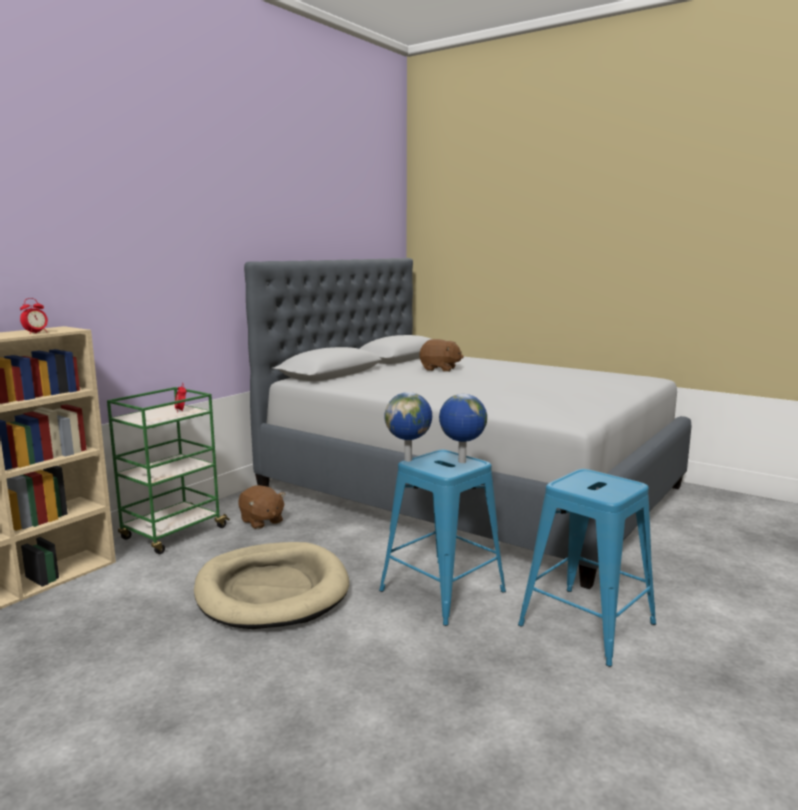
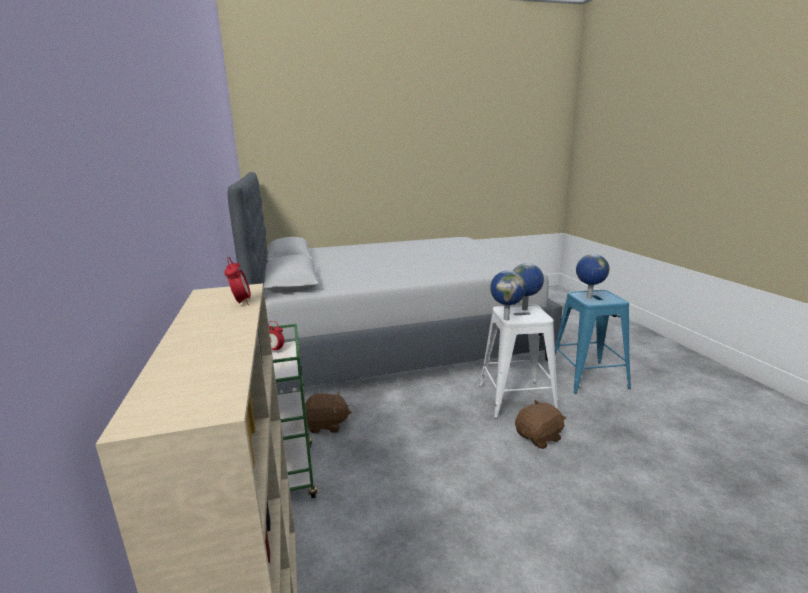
camera: 50 degrees left, 5 degrees up
beige dog bed [194,542,349,629] -> none
blue stool [379,450,506,626] -> white stool [479,305,558,418]
brown plush toy [419,339,464,372] -> brown plush toy moved to [515,400,567,449]
none -> globe [576,254,609,299]

